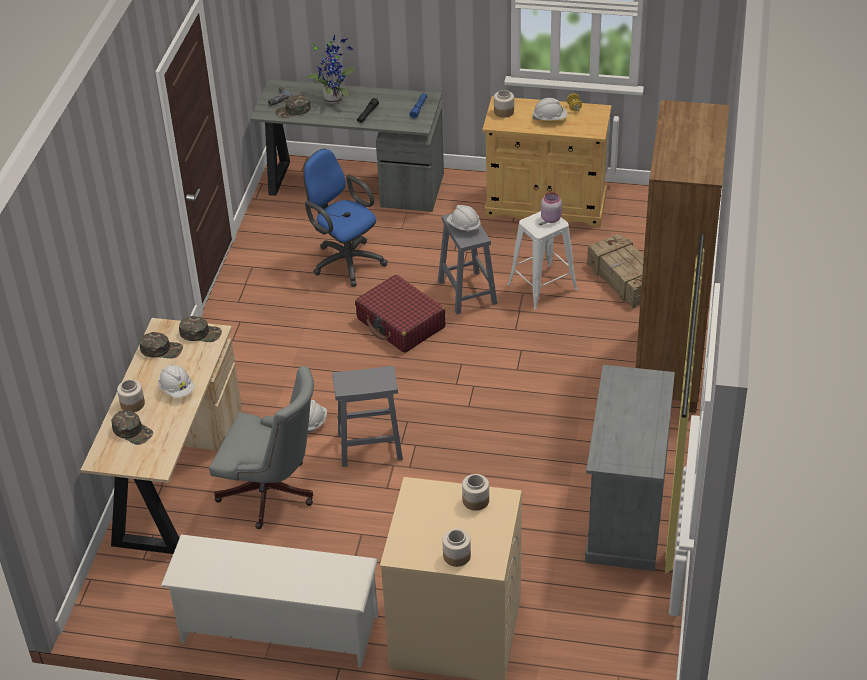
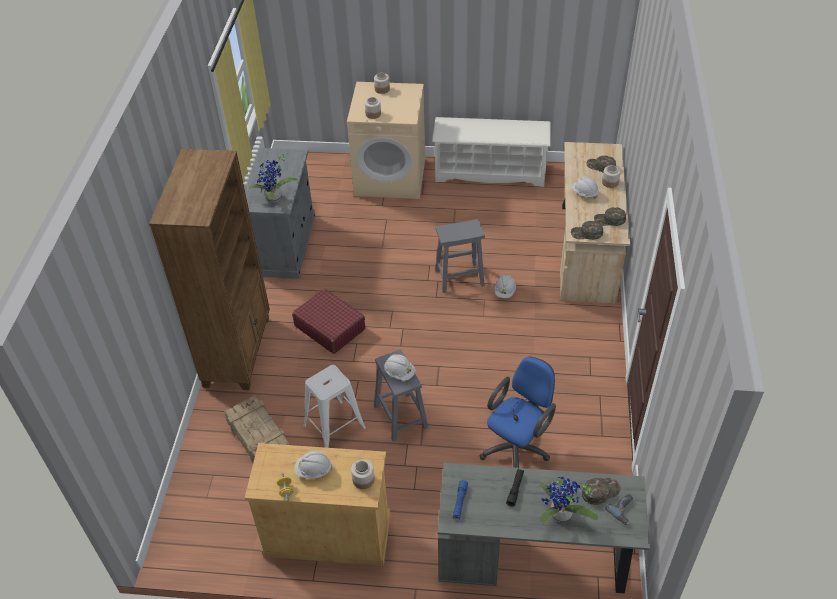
camera: 175 degrees right, 5 degrees up
grey office chair [209,366,314,529] -> none
blue office chair [303,149,387,287] -> blue office chair turned 90 degrees counterclockwise [479,356,556,468]
red suitcase [355,275,446,353] -> red suitcase moved to [292,289,365,354]
pink jar [541,192,562,223] -> none
none -> potted plant [249,153,298,202]

